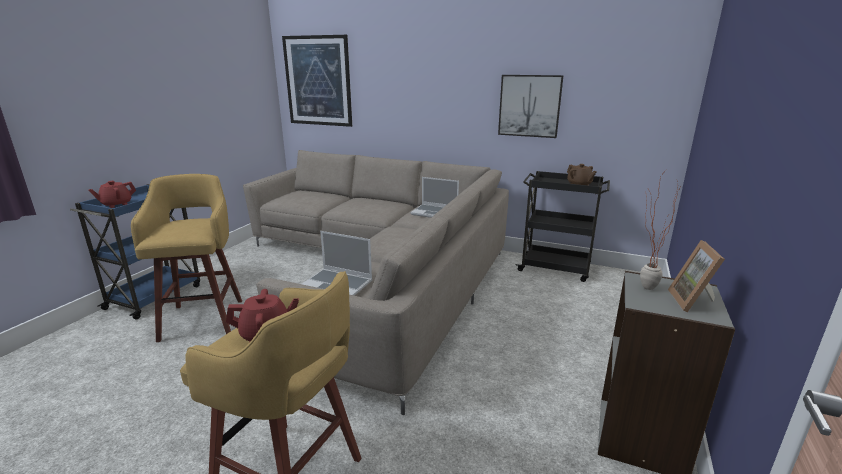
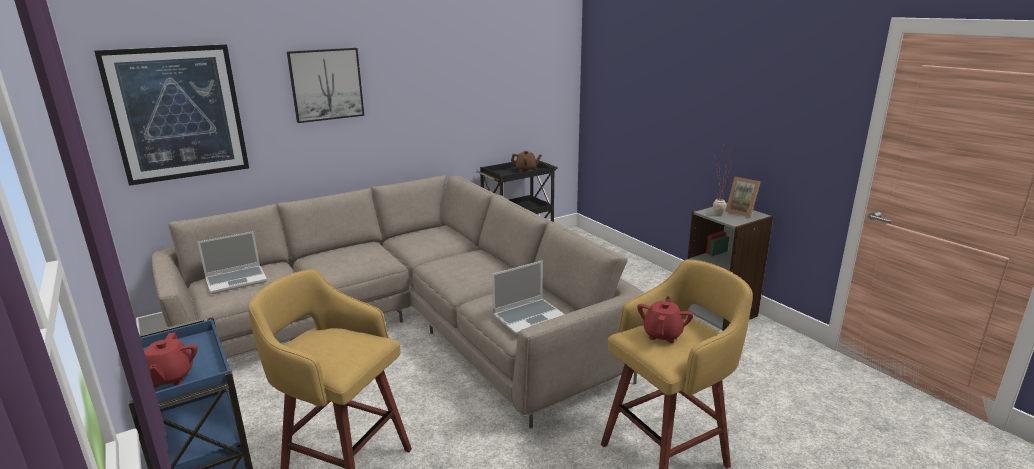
camera: 55 degrees left, 0 degrees up
laptop [410,177,459,218] -> laptop moved to [198,231,267,294]
picture [498,75,564,138] -> picture moved to [287,48,365,123]

